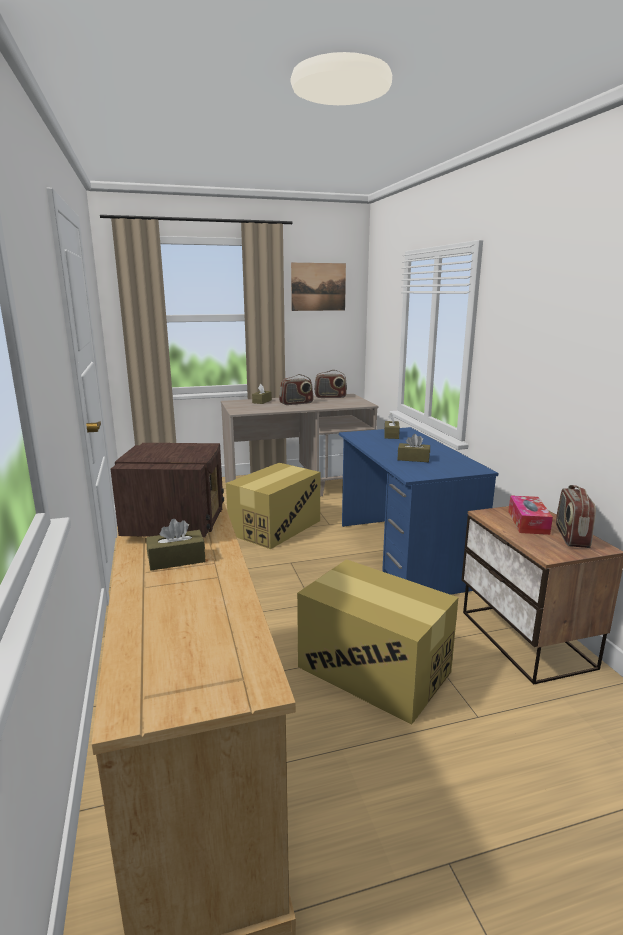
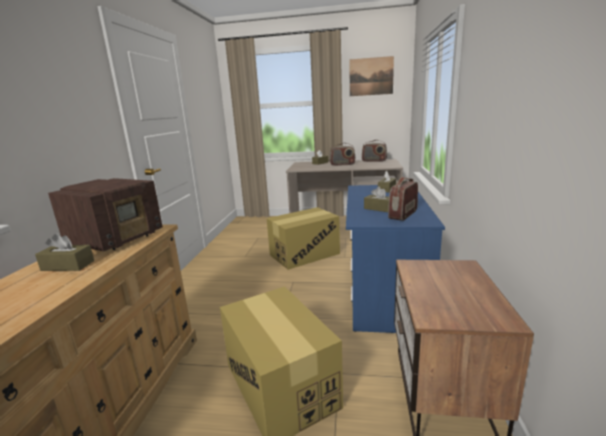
camera: 25 degrees right, 0 degrees up
tissue box [508,495,553,535] -> none
radio [556,485,596,548] -> radio moved to [388,177,418,221]

